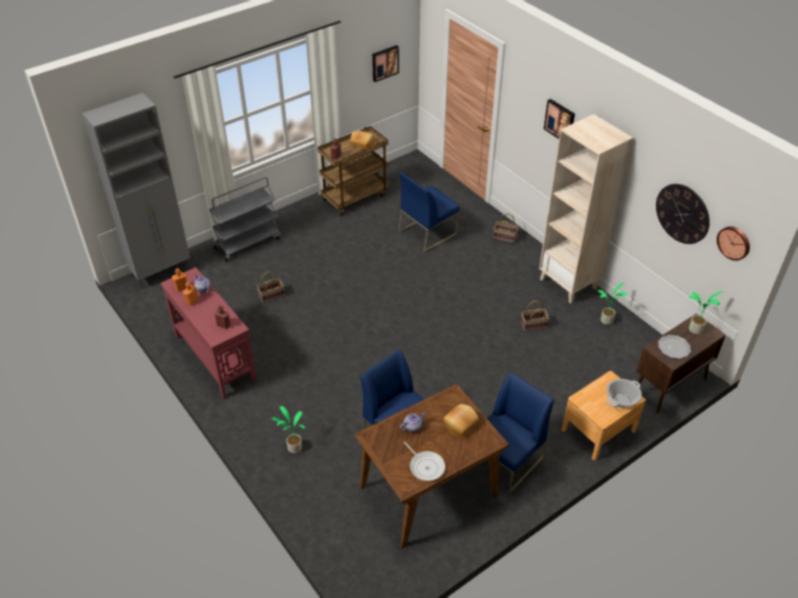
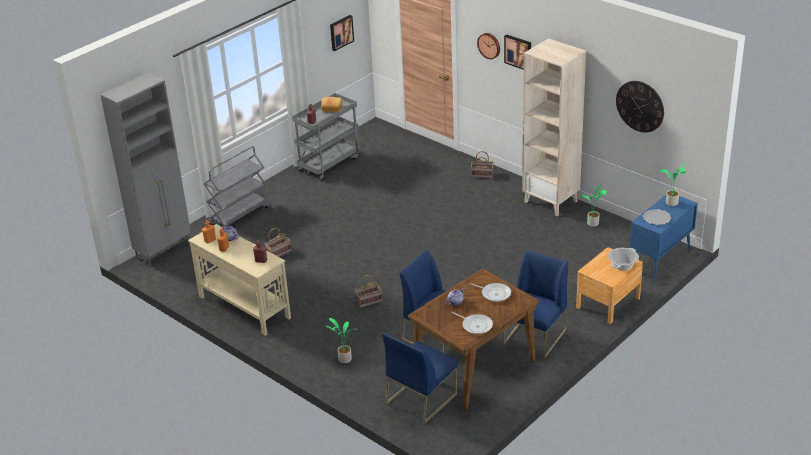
camera: 10 degrees left, 10 degrees down
red console table [161,267,257,399] -> beige console table [188,224,291,336]
brown cart [317,126,389,216] -> grey cart [292,93,360,181]
blue chair [398,172,460,253] -> blue chair moved to [382,333,457,424]
bread [443,404,479,437] -> frying pan [469,283,511,302]
basket [520,301,549,331] -> basket moved to [355,275,383,308]
brown cabinet [637,314,726,413] -> blue cabinet [630,195,698,283]
wall clock [717,226,750,261] -> wall clock moved to [477,33,500,59]

